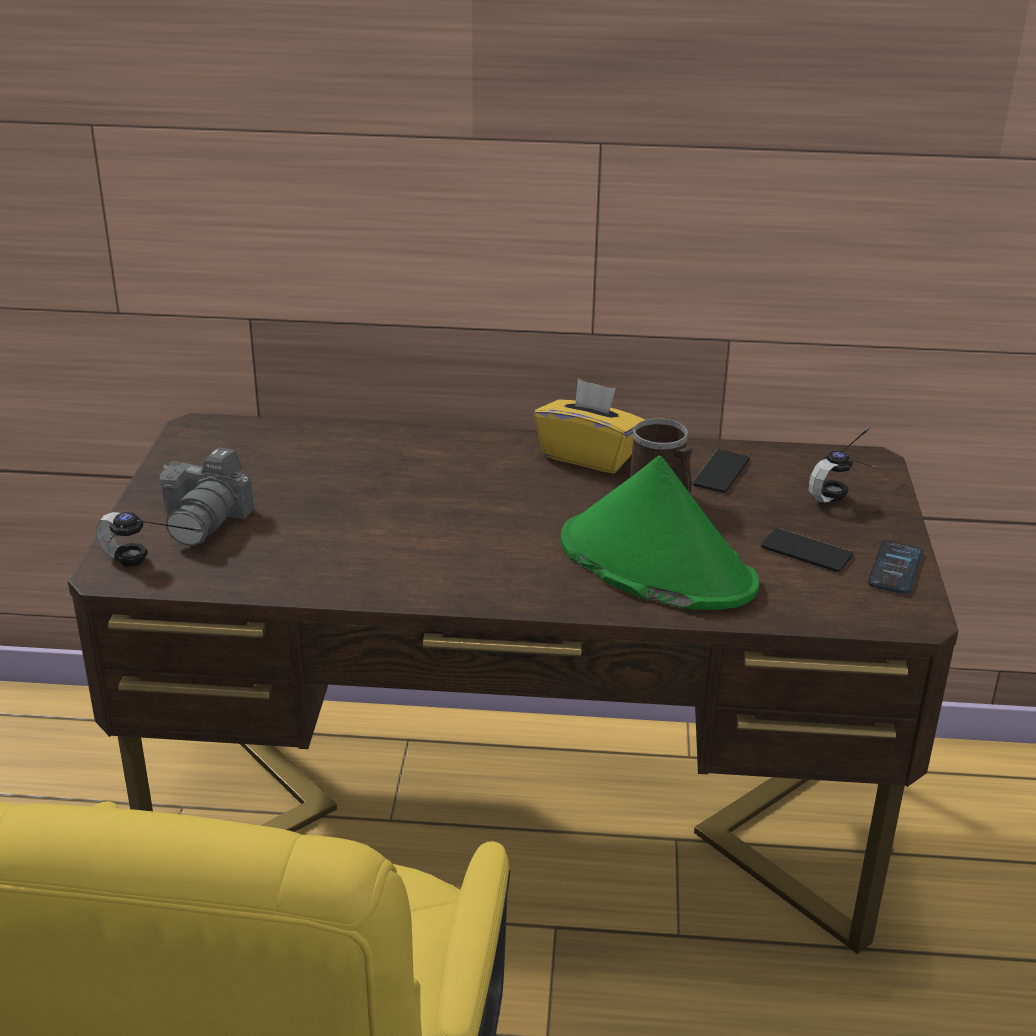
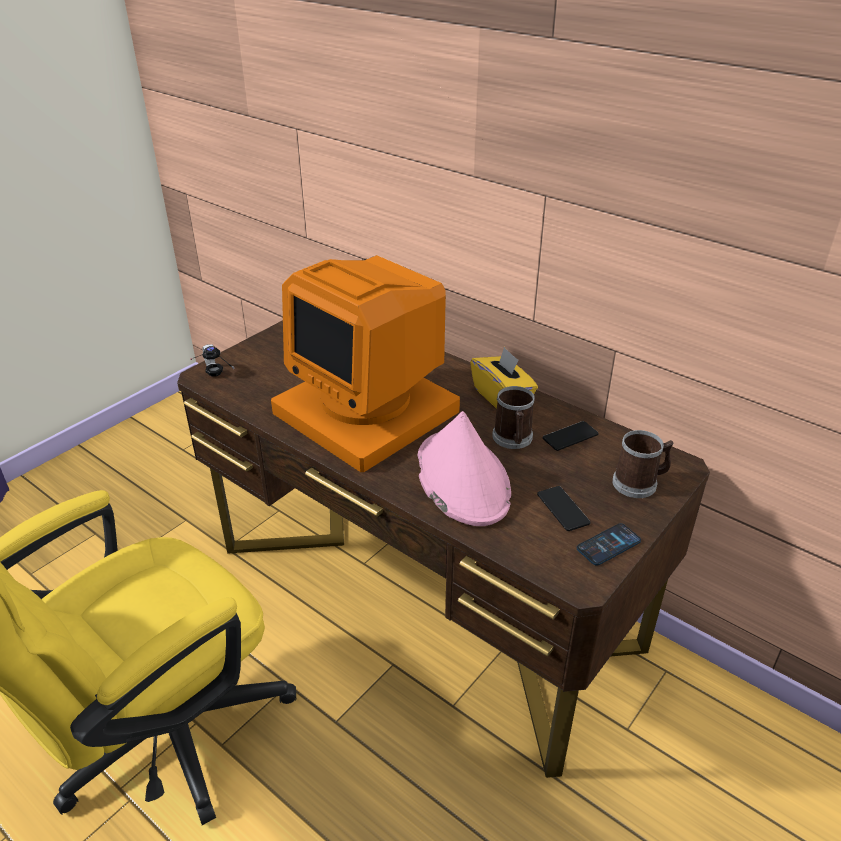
camera: 35 degrees right, 5 degrees up
camera [159,447,254,546] -> none
green hat [561,455,759,610] -> pink hat [418,411,511,526]
headphones [809,427,876,503] -> mug [612,430,674,498]
none -> monitor [271,255,460,472]

